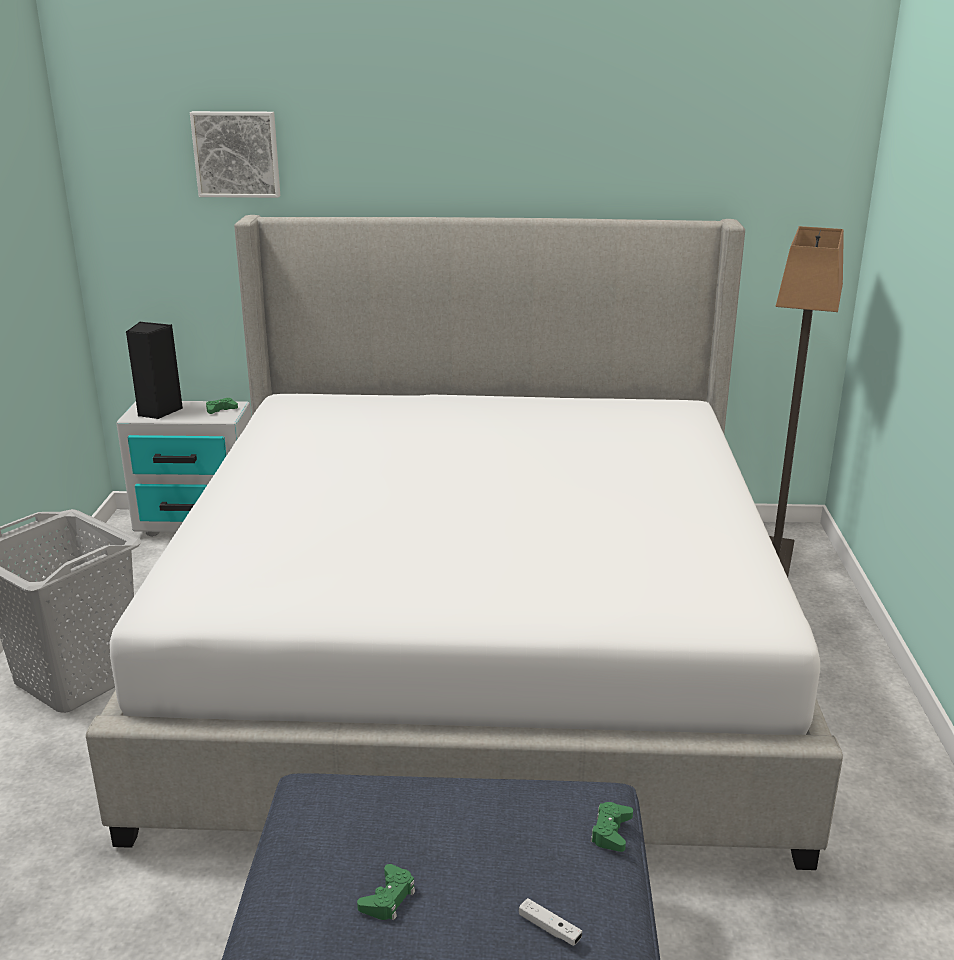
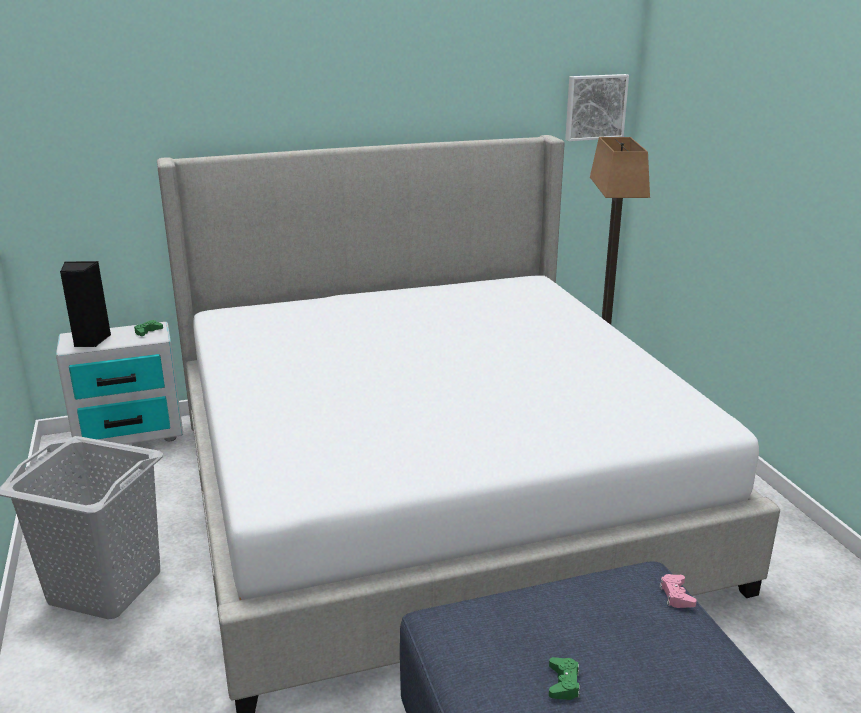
camera: 20 degrees left, 0 degrees up
picture [190,111,280,198] -> picture moved to [565,74,629,141]
white game controller [519,898,582,946] -> none
green game controller [590,802,633,852] -> pink game controller [659,574,697,608]

